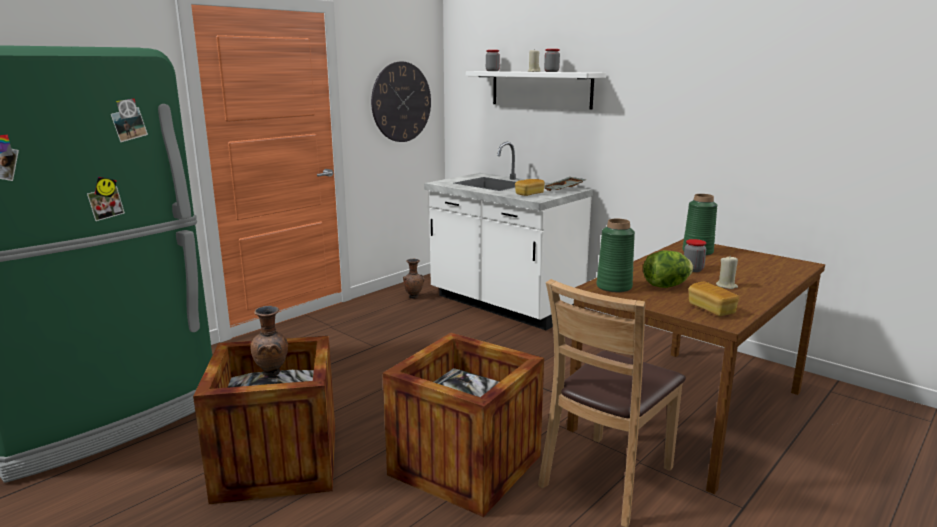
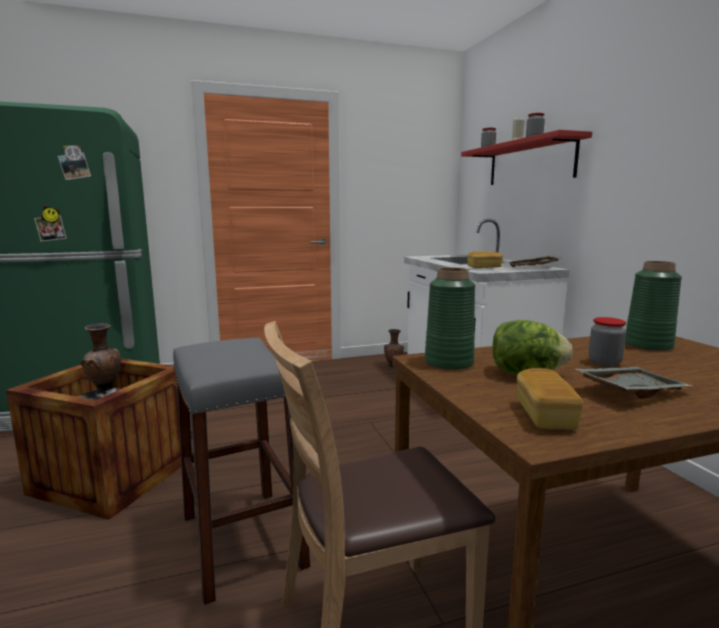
camera: 30 degrees right, 5 degrees down
wall clock [371,62,431,142] -> none
crate [383,333,544,517] -> grey stool [173,338,310,605]
white shelf [466,71,606,110] -> red shelf [461,130,592,185]
beige candle [716,255,738,289] -> grey tray [575,367,692,399]

